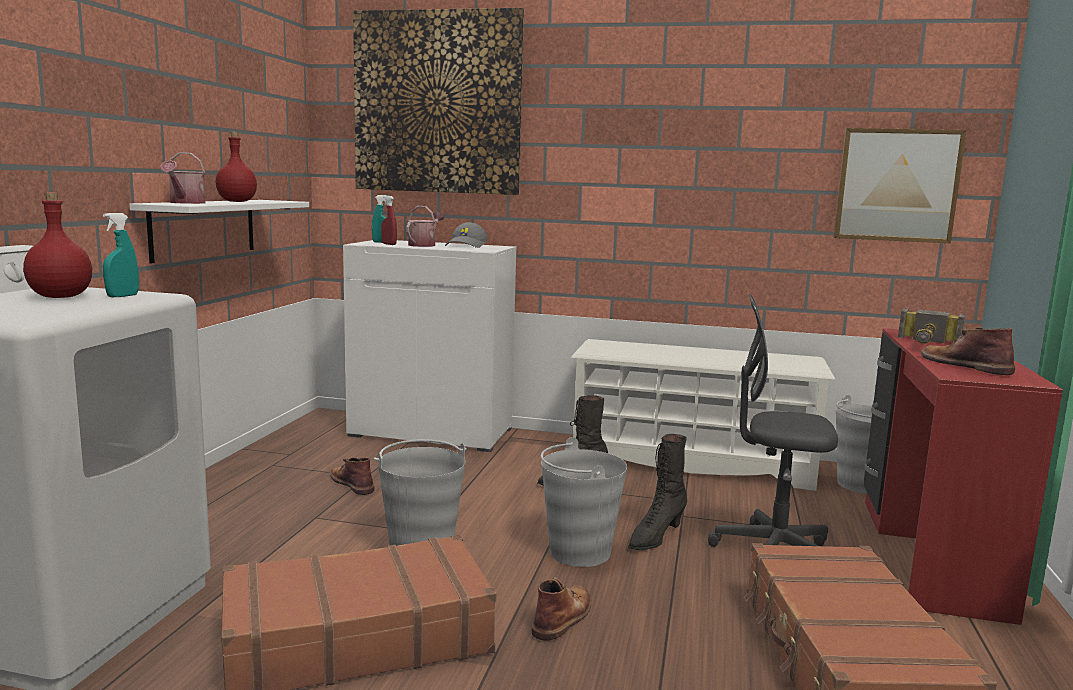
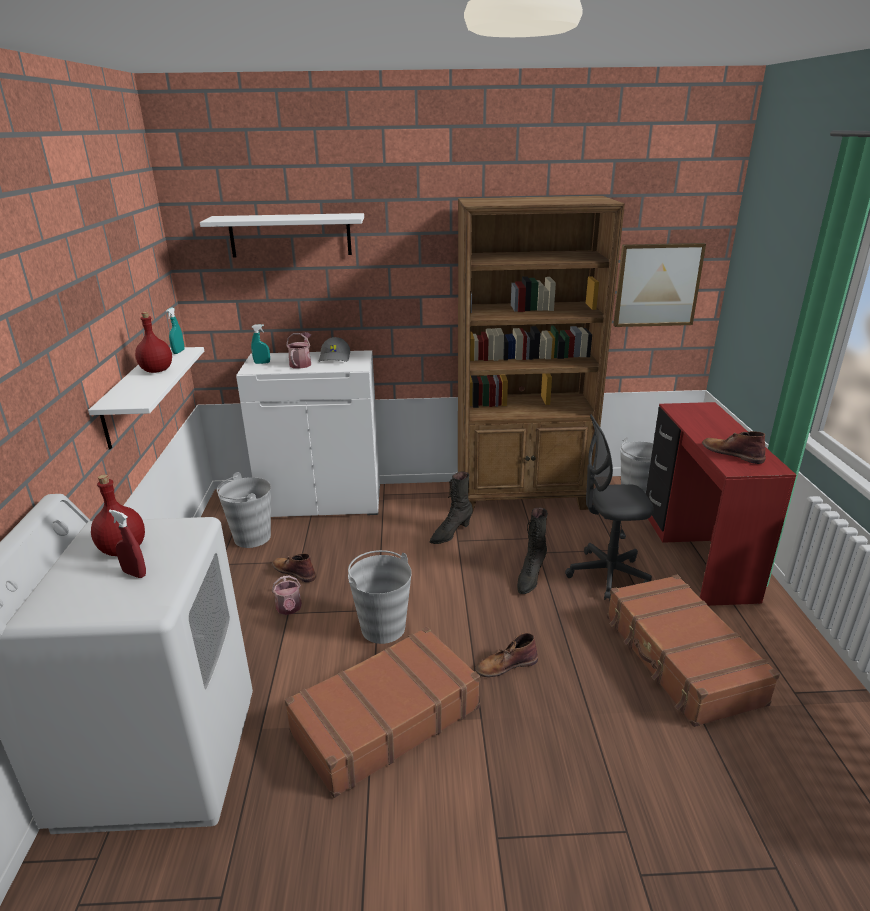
camera: 15 degrees left, 15 degrees up
turquoise spray bottle [103,213,138,297] -> turquoise spray bottle moved to [166,307,184,354]
watering can [160,152,205,204] -> watering can moved to [272,576,302,615]
picture [353,8,524,195] -> white shelf [200,213,364,258]
red spray bottle [381,195,397,245] -> red spray bottle moved to [109,510,146,578]
brown boot [532,577,591,641] -> brown boot turned 120 degrees counterclockwise [475,633,538,677]
grey bucket [541,437,627,567] -> grey bucket moved to [217,472,271,548]
white shoe rack [571,339,836,491] -> brown bookcase [458,196,625,511]
hammer [898,308,965,344] -> none

